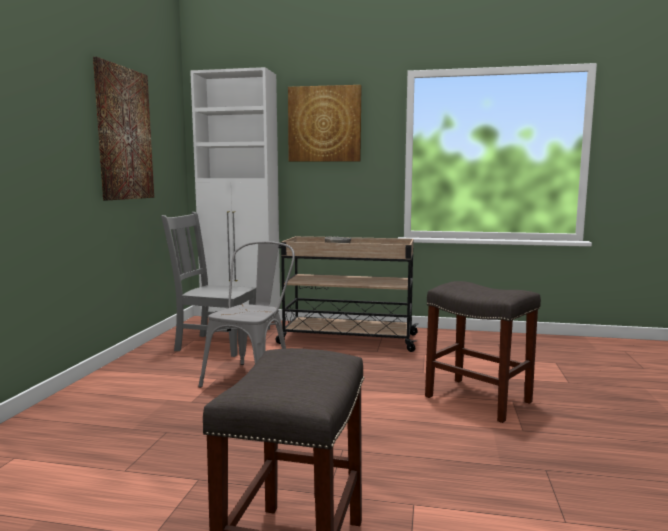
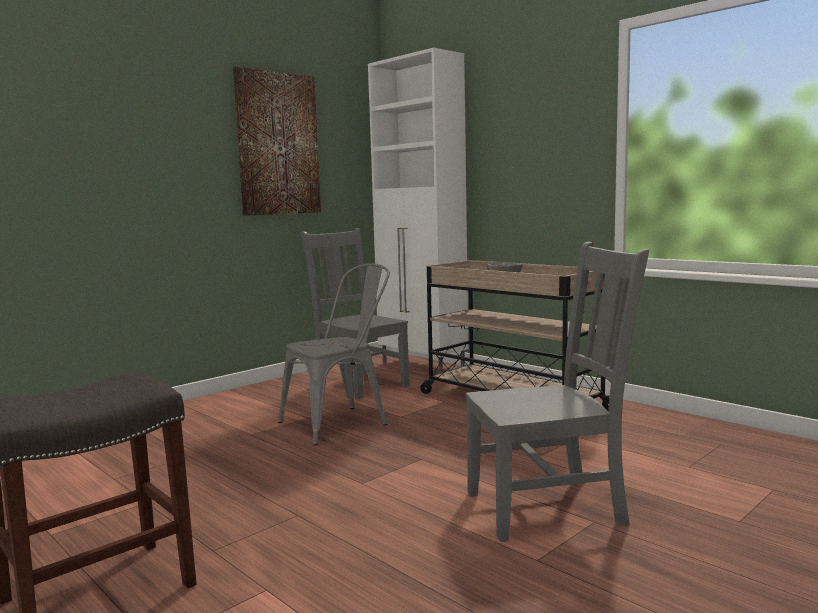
camera: 35 degrees right, 0 degrees up
picture [288,85,362,162] -> none
grey stool [425,281,541,423] -> grey chair [465,242,649,542]

